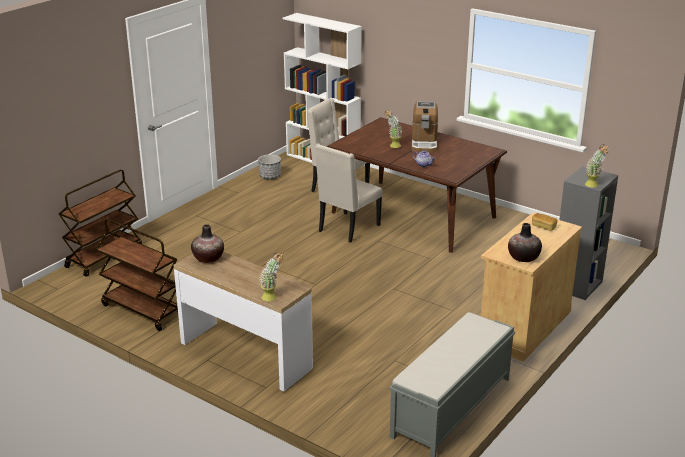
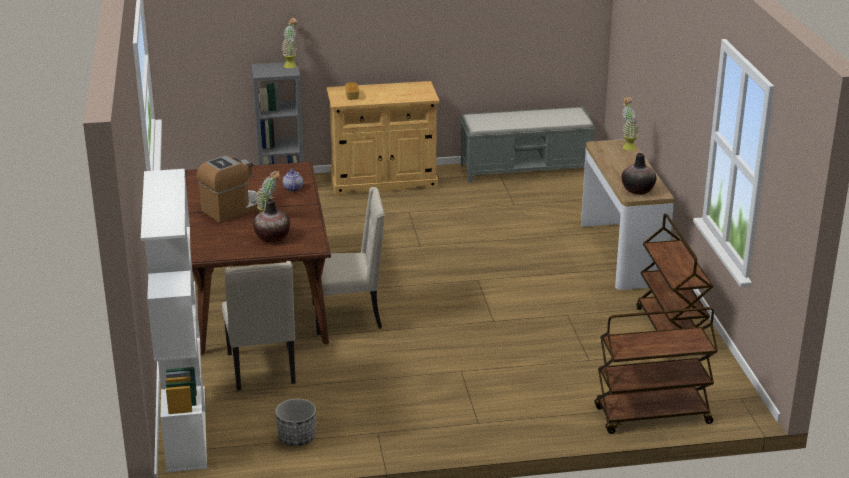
camera: 135 degrees left, 0 degrees up
vase [508,223,542,262] -> vase moved to [253,199,290,243]

